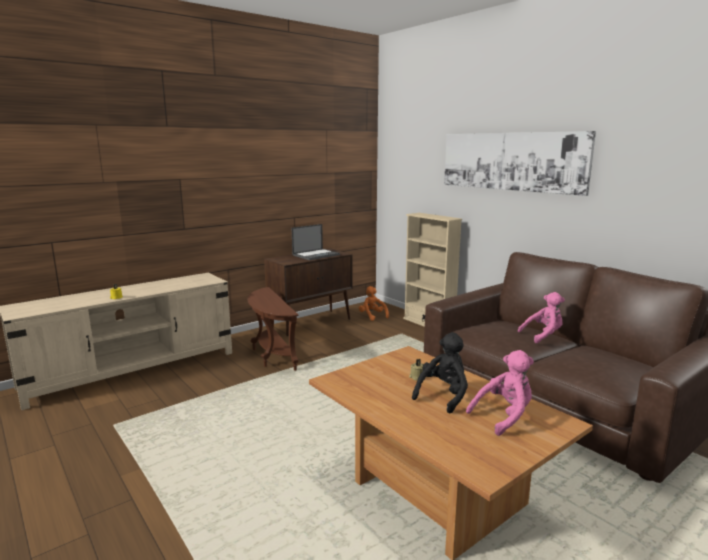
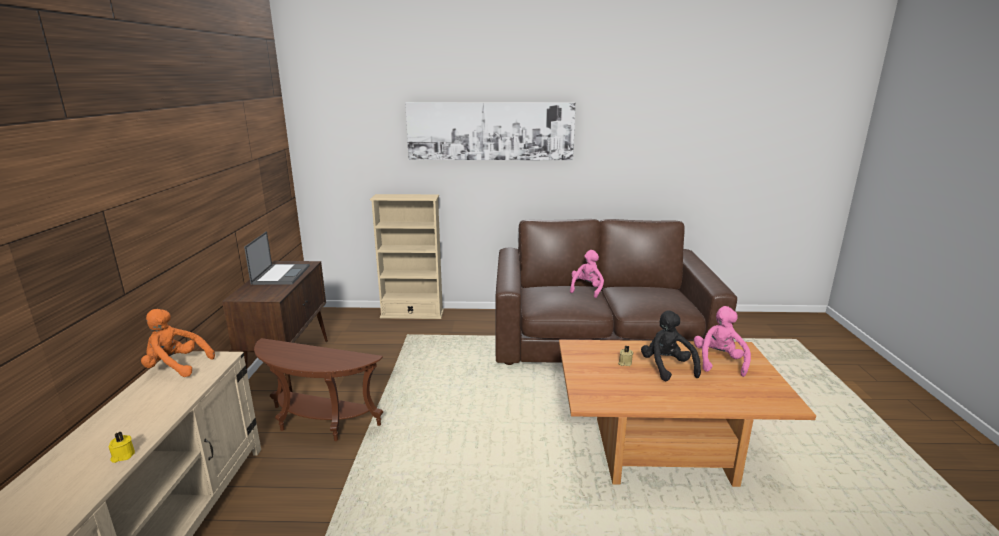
camera: 50 degrees left, 5 degrees up
orange plush toy [359,286,389,321] -> orange plush toy moved to [141,309,215,377]

